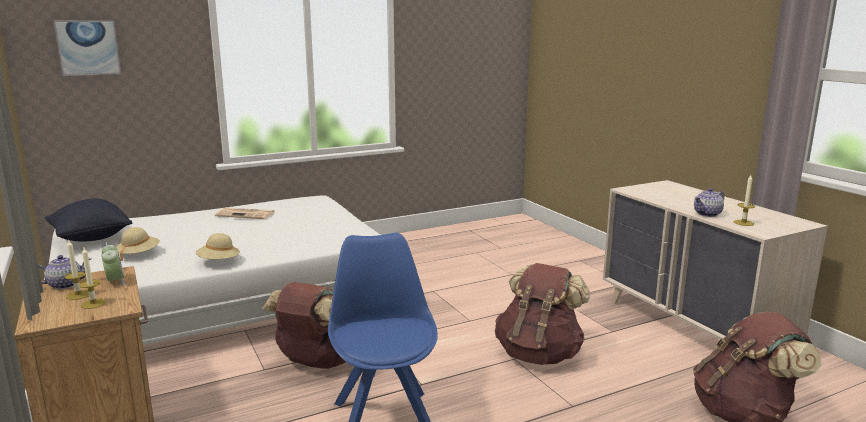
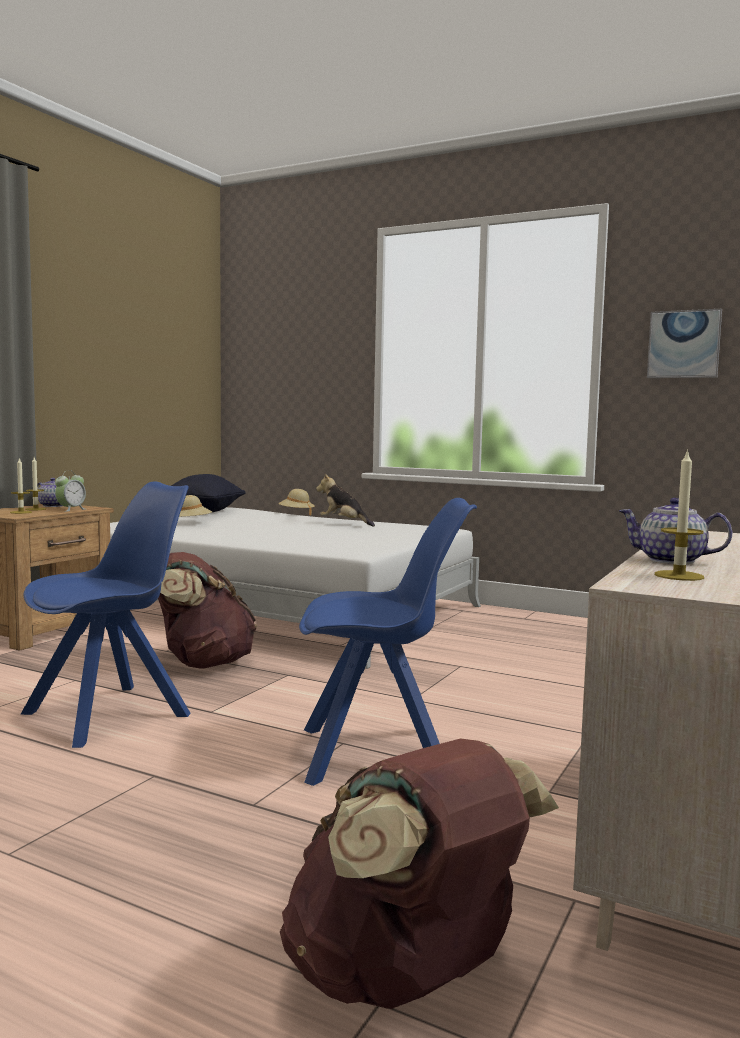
camera: 55 degrees right, 10 degrees down
picture [54,20,121,76] -> picture moved to [647,309,722,378]
beige hat [196,233,241,259] -> beige hat moved to [278,489,315,515]
newspaper [215,208,275,219] -> plush toy [316,474,375,526]
brown backpack [495,263,590,365] -> blue chair [299,498,477,786]

